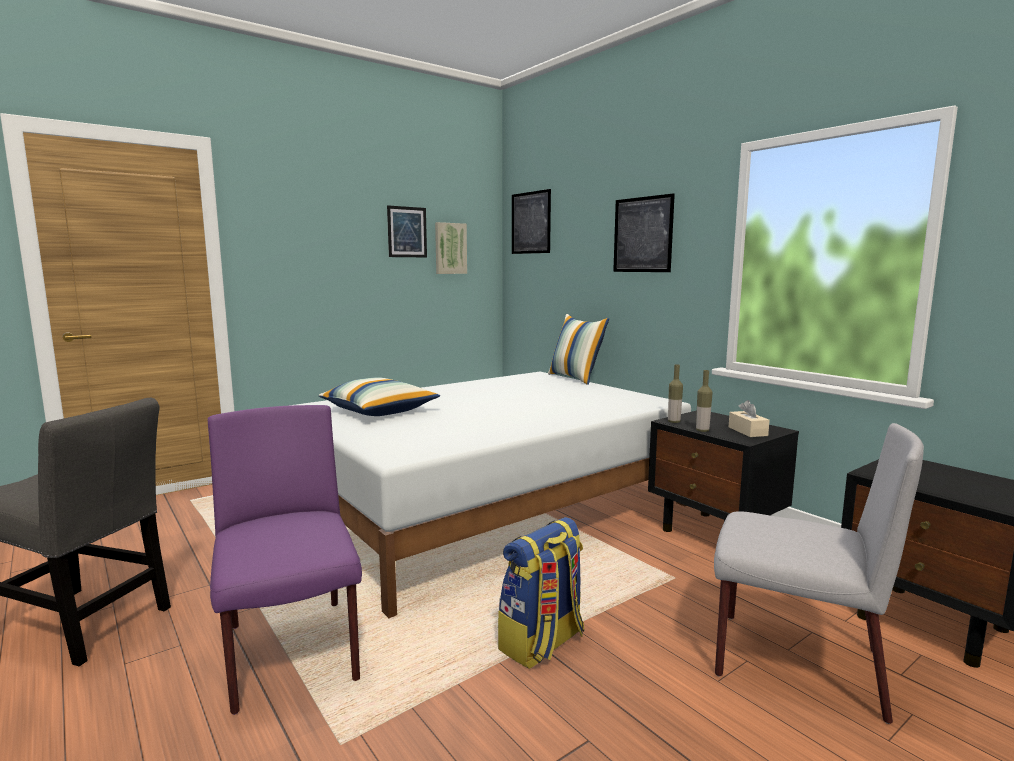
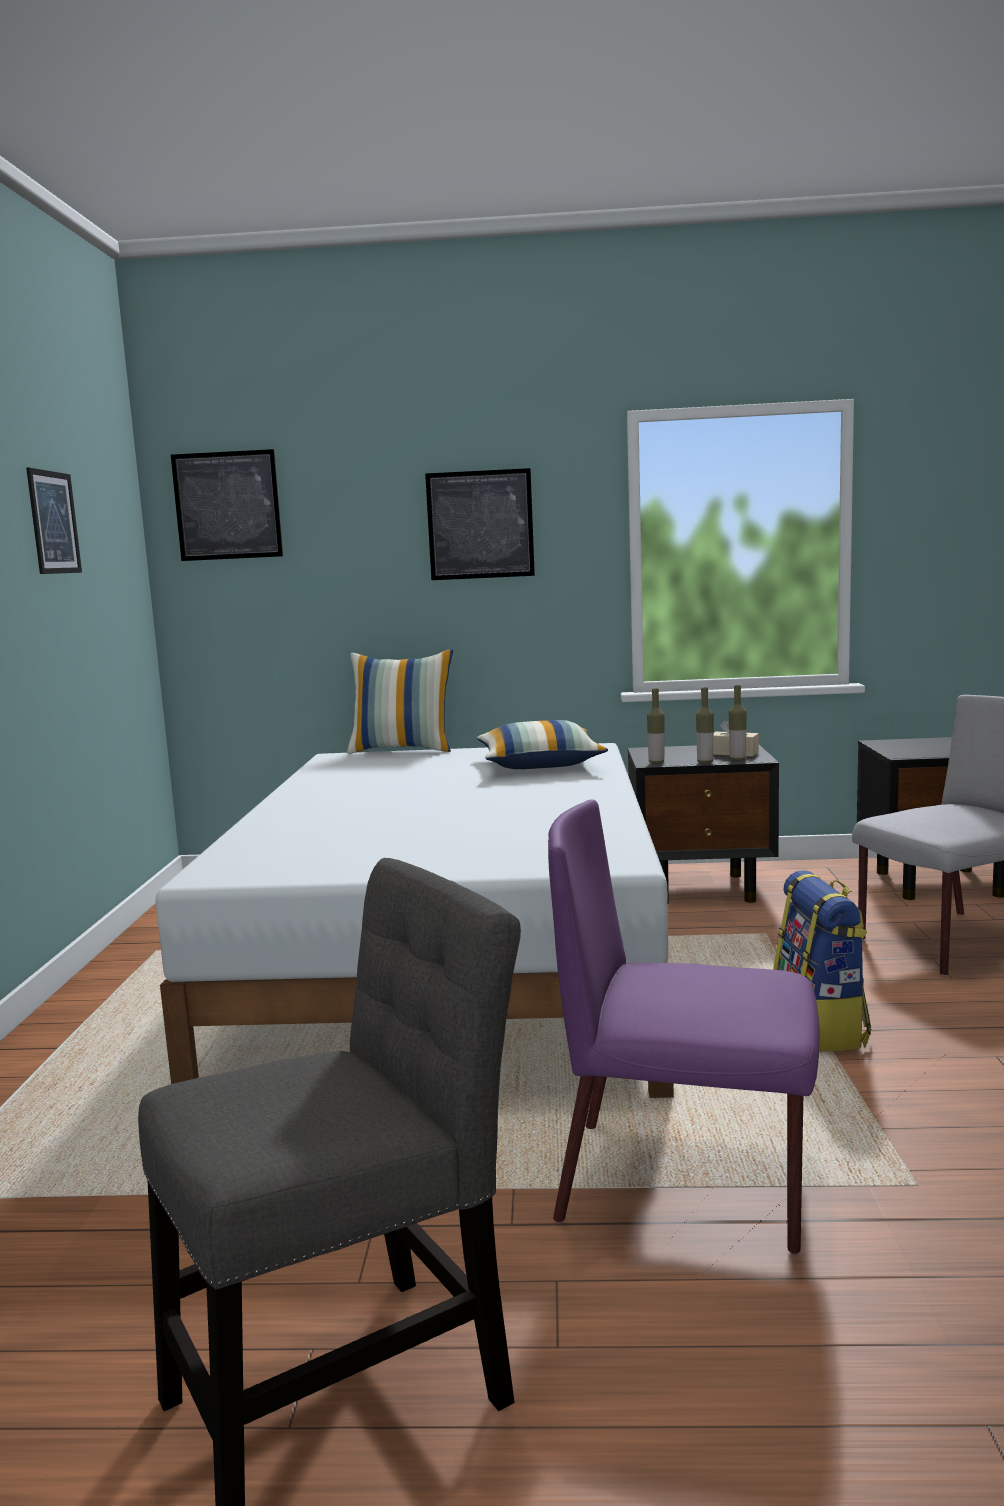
camera: 50 degrees left, 0 degrees up
pillow [318,377,440,416] -> pillow moved to [477,720,608,769]
picture [435,222,467,274] -> none
none -> bottle [729,685,747,761]

